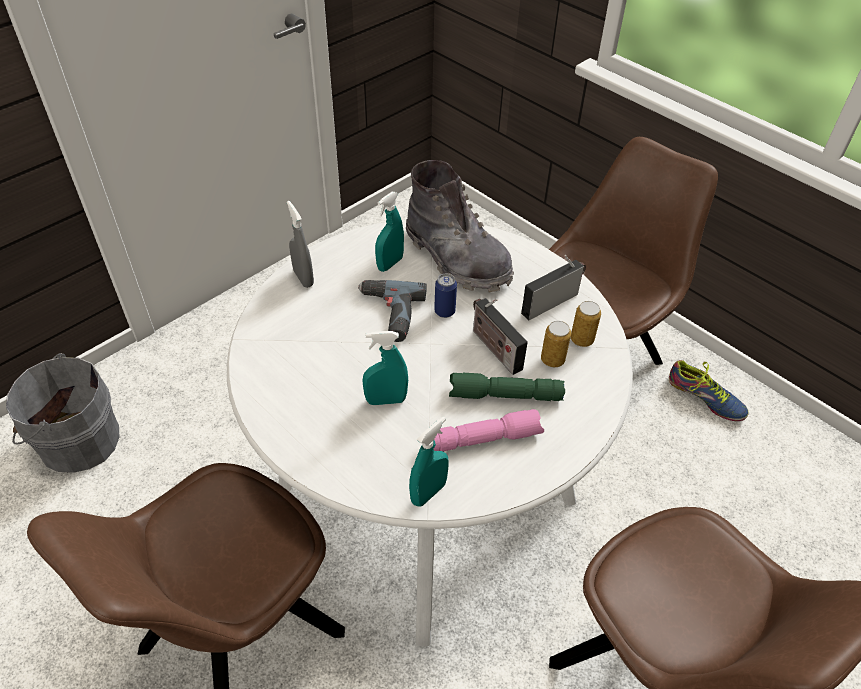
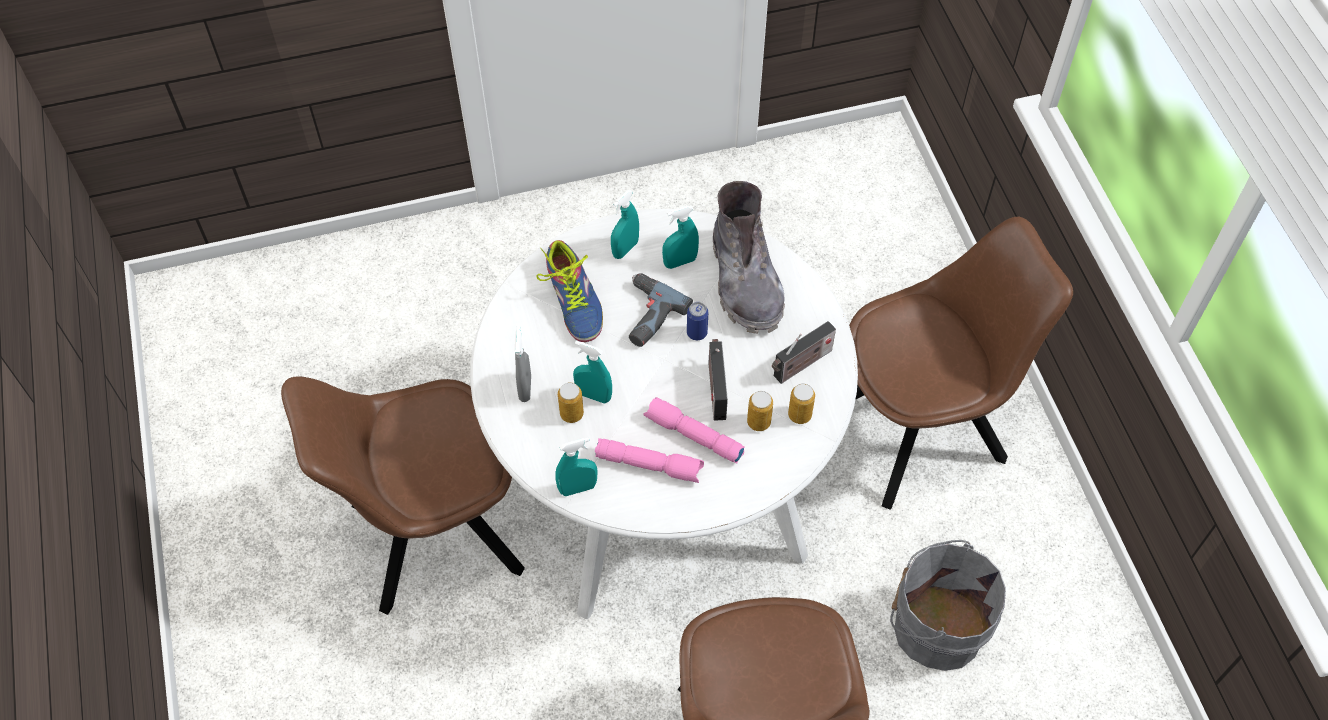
camera: 30 degrees right, 10 degrees up
grey bucket [6,353,120,473] -> grey bucket moved to [890,540,1006,671]
grey spray bottle [287,201,314,288] -> grey spray bottle moved to [515,326,531,402]
green flashlight [449,373,565,401] -> pink flashlight [643,397,745,463]
radio [521,255,586,320] -> radio turned 150 degrees clockwise [772,321,836,384]
shoe [669,360,749,421] -> shoe moved to [536,240,603,342]
none -> can [558,382,584,423]
none -> turquoise spray bottle [611,190,639,259]

